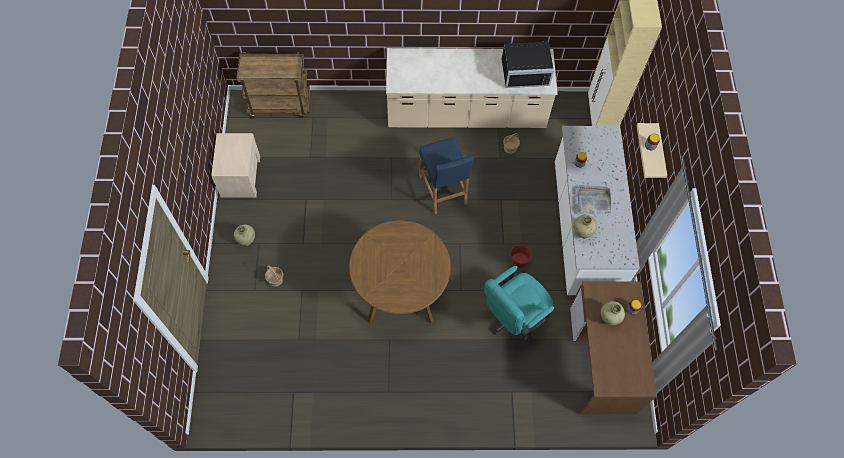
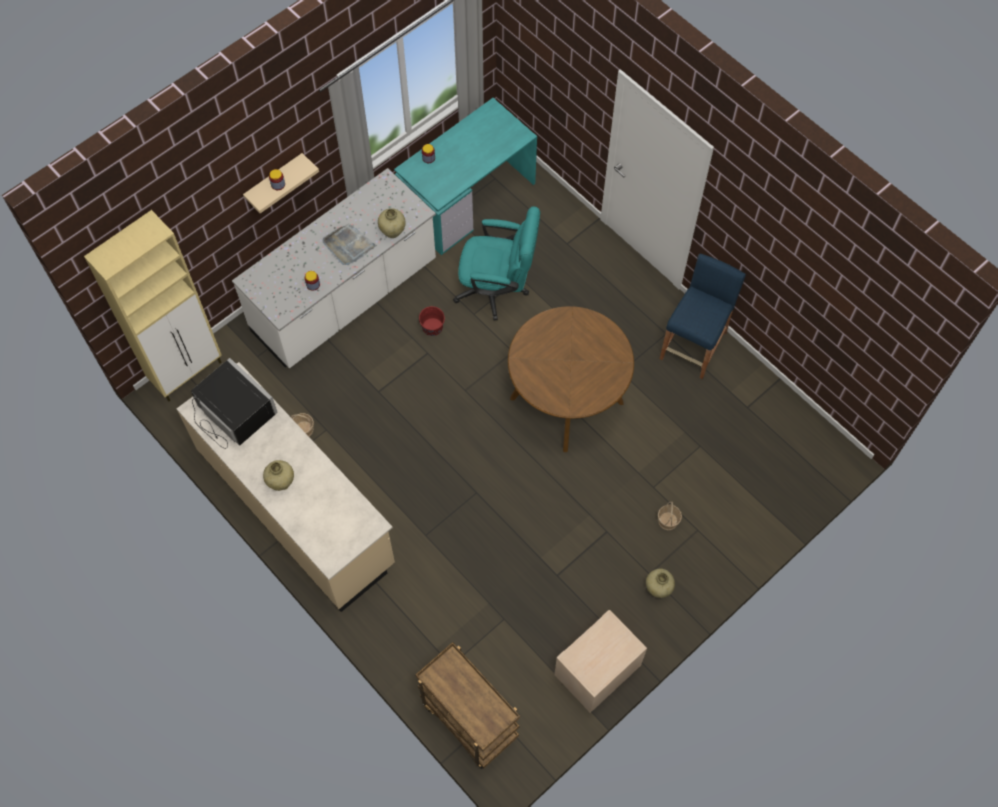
camera: 130 degrees left, 0 degrees up
blue stool [419,138,474,214] -> blue stool moved to [659,254,746,379]
brown desk [570,282,656,414] -> turquoise desk [394,98,537,255]
beige vase [601,301,625,325] -> beige vase moved to [263,460,294,491]

